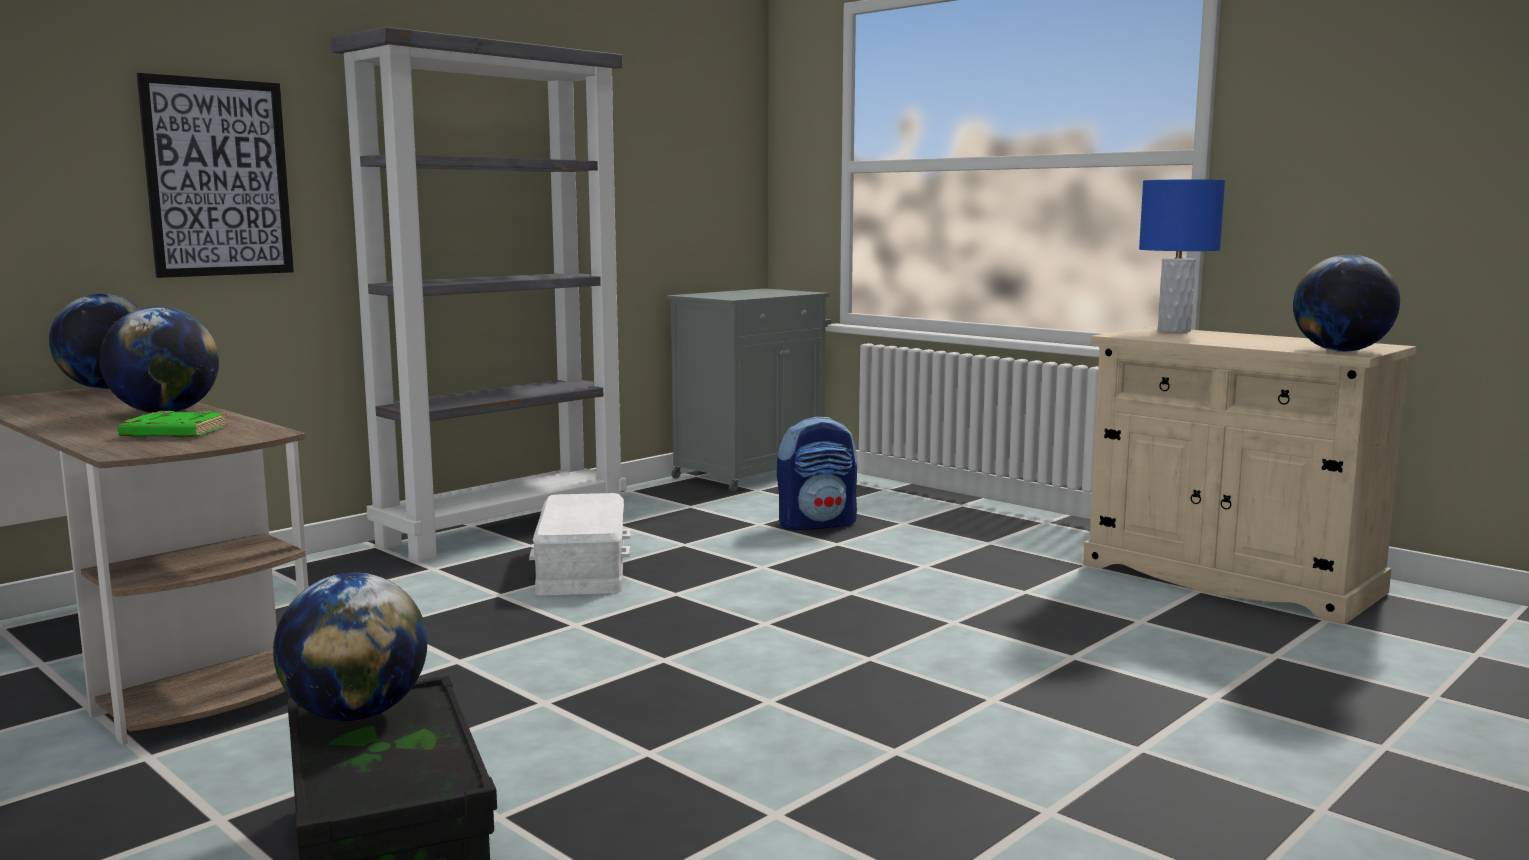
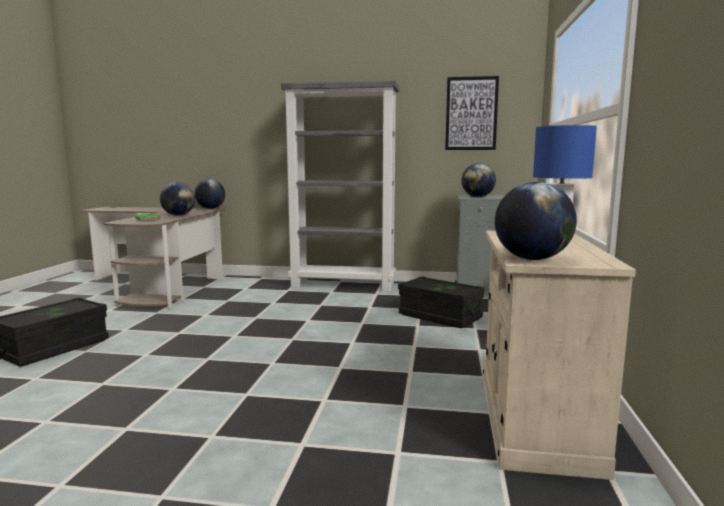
camera: 55 degrees right, 0 degrees up
picture [137,73,294,278] -> picture moved to [445,76,499,150]
globe [273,573,427,721] -> globe moved to [462,163,496,197]
white storage box [529,493,630,596] -> none
backpack [777,417,857,530] -> black storage box [398,276,485,328]

